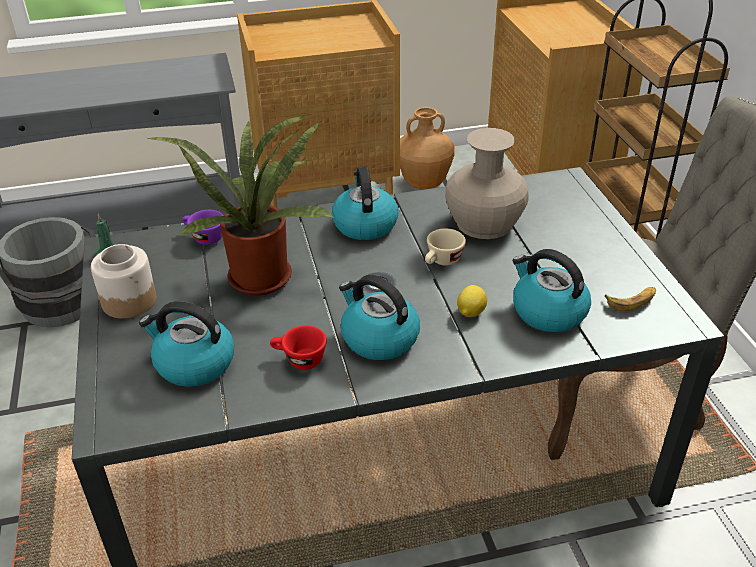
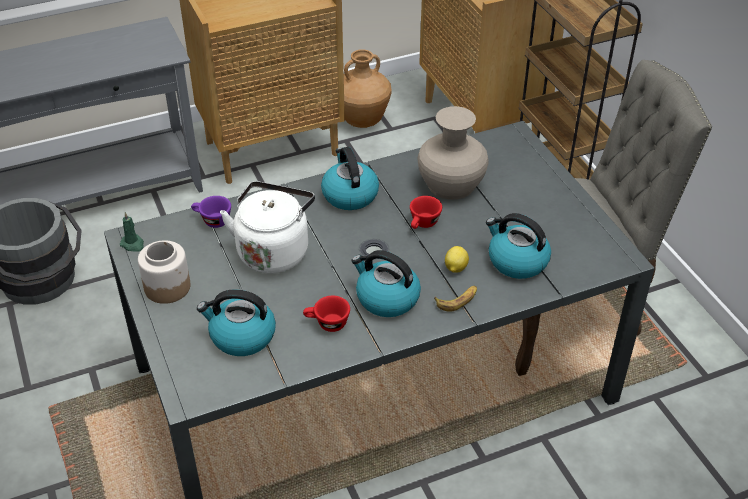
camera: 10 degrees left, 5 degrees up
potted plant [148,114,335,296] -> white kettle [220,181,315,273]
beige cup [425,228,466,265] -> red cup [410,196,442,229]
banana [605,287,656,312] -> banana moved to [434,286,477,312]

